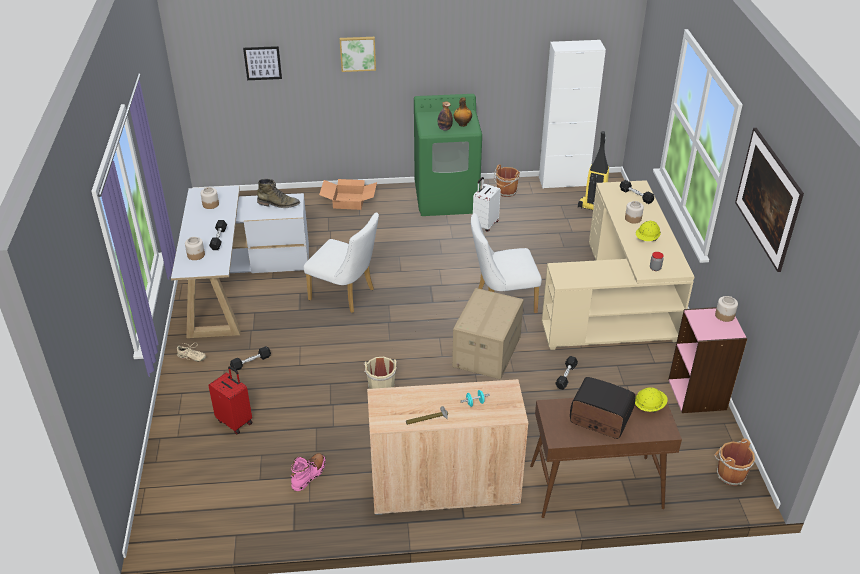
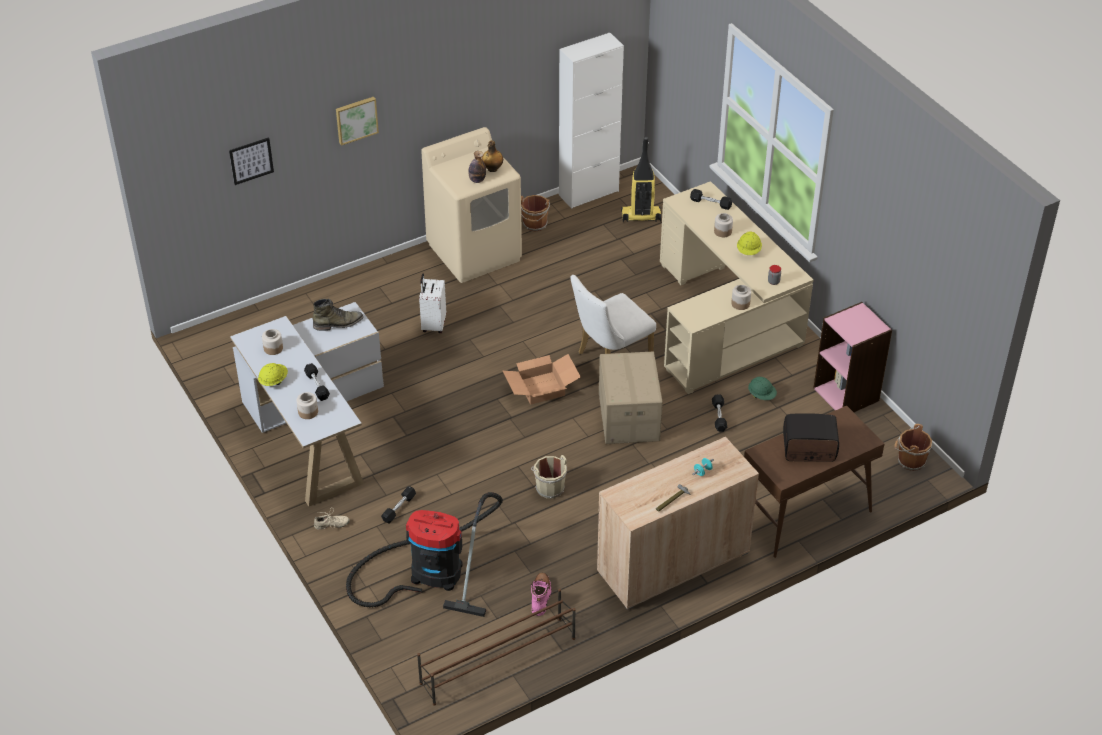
camera: 25 degrees left, 5 degrees up
red suitcase [208,366,253,434] -> vacuum cleaner [346,492,503,617]
white chair [304,212,379,313] -> none
cardboard box [319,179,377,210] -> cardboard box moved to [503,354,581,405]
green washing machine [414,94,482,216] -> beige washing machine [421,127,522,283]
white suitcase [473,177,501,232] -> white suitcase moved to [419,274,446,333]
yellow hard hat [635,387,668,413] -> yellow hard hat moved to [258,363,288,386]
jar [715,296,738,322] -> jar moved to [731,285,751,310]
picture [735,128,804,272] -> none
none -> brown shoe rack [417,589,576,706]
none -> green hard hat [748,377,777,400]

